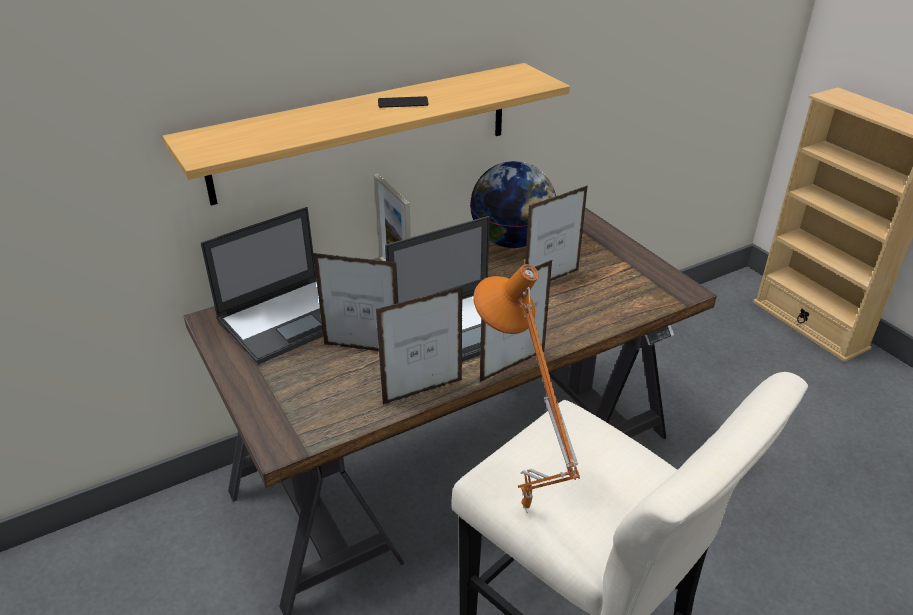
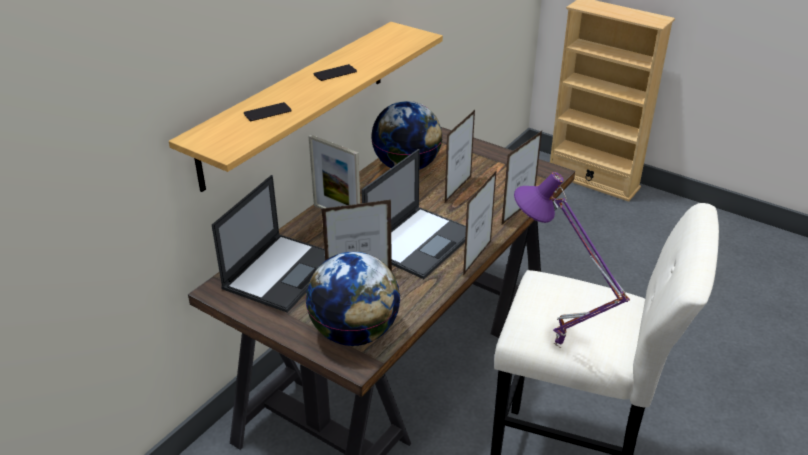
camera: 25 degrees left, 0 degrees up
picture frame [376,286,463,405] -> picture frame moved to [502,131,542,224]
orange table lamp [473,264,580,513] -> purple table lamp [514,172,630,348]
none -> phone [244,102,291,121]
none -> globe [306,252,401,346]

